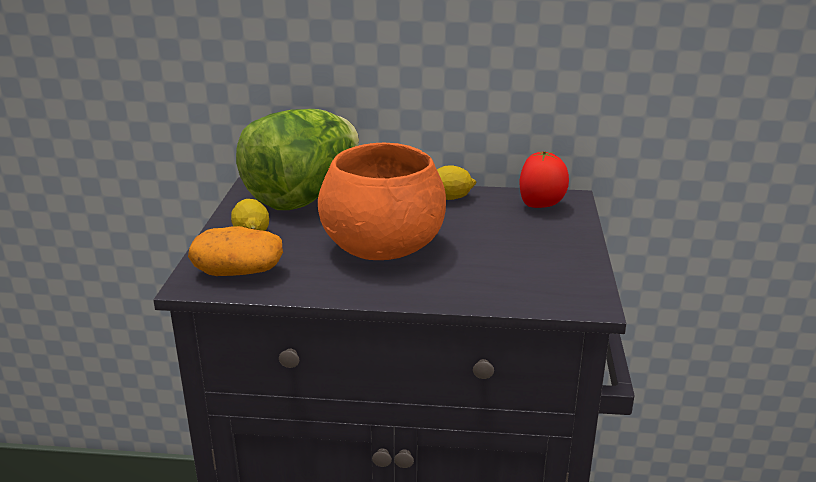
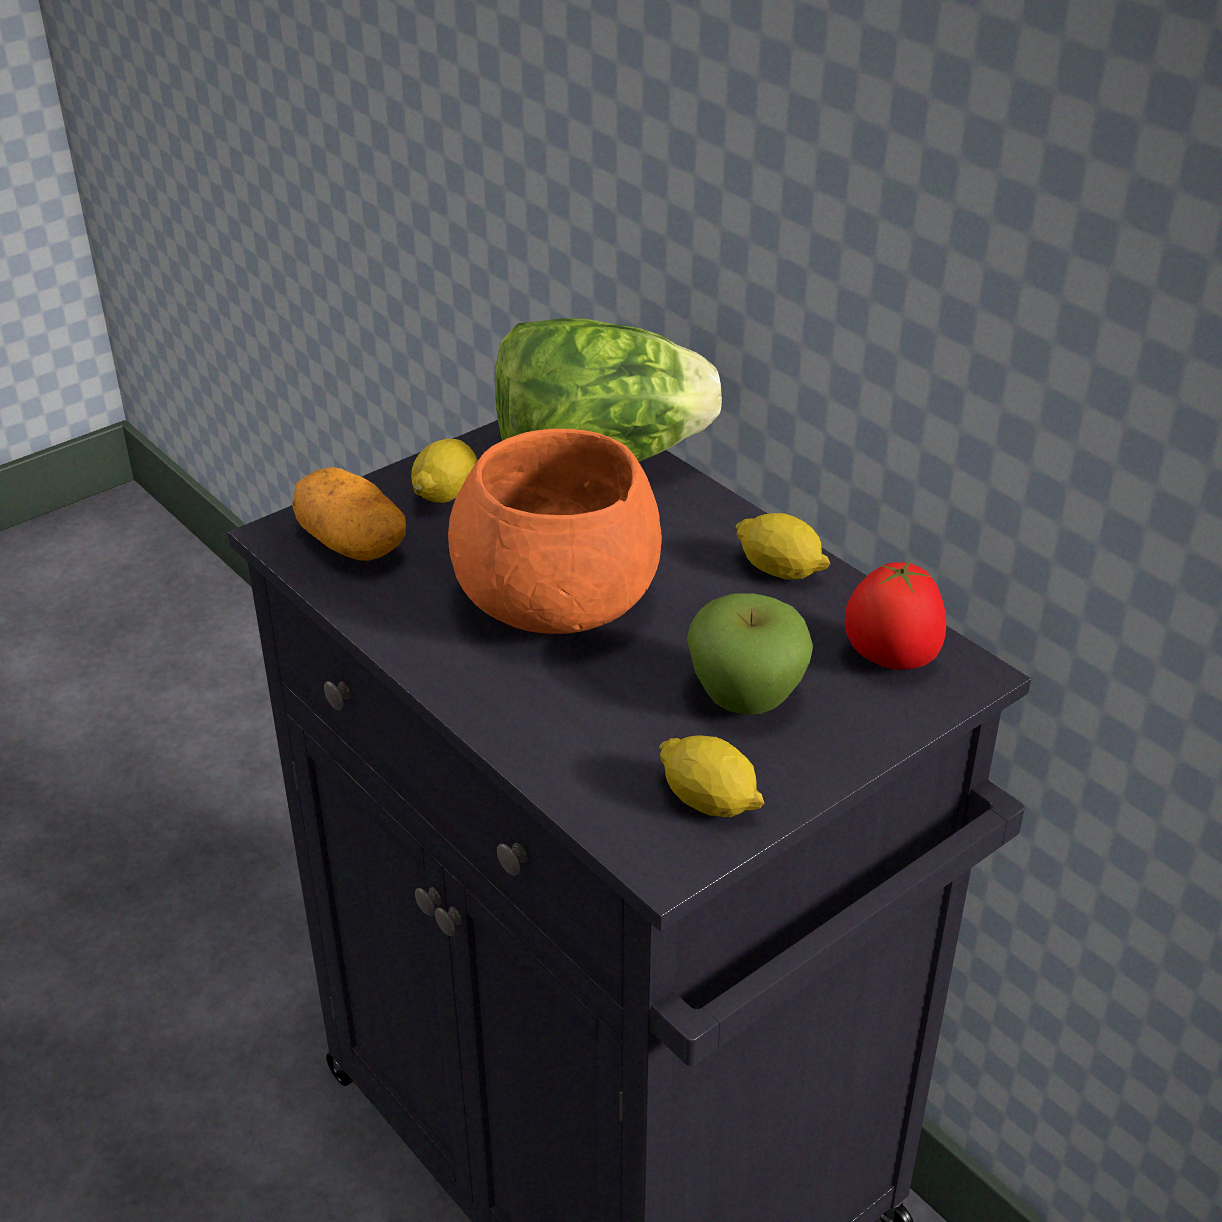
camera: 45 degrees right, 10 degrees up
none -> lemon [659,735,765,817]
none -> apple [687,593,813,715]

